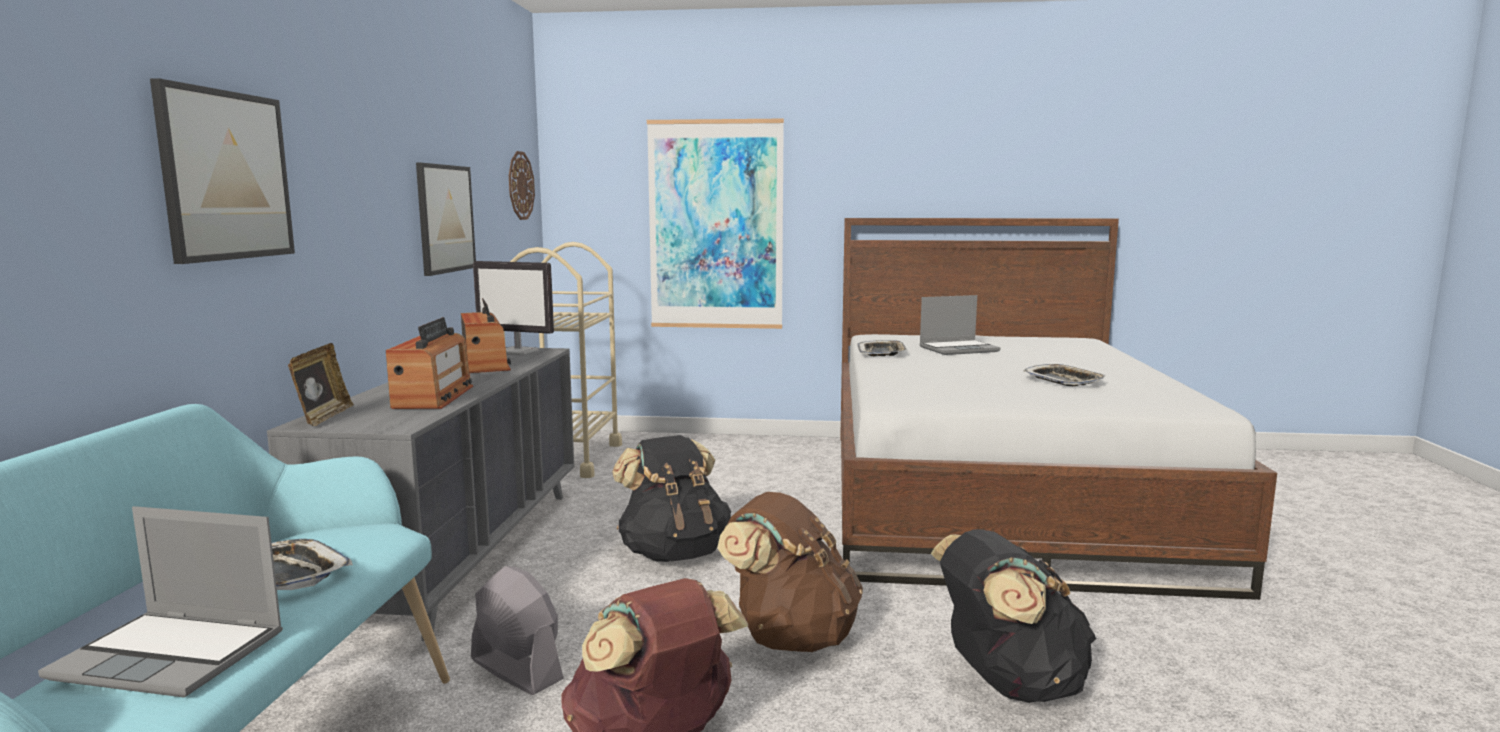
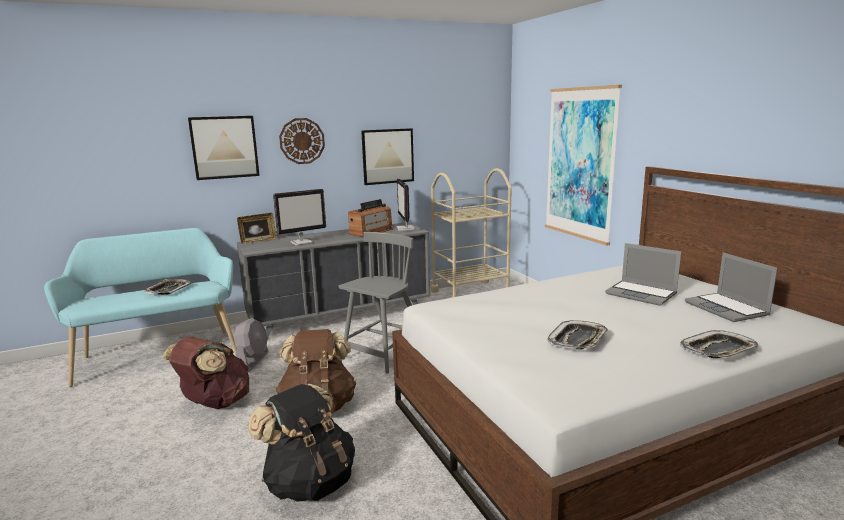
camera: 60 degrees right, 5 degrees up
laptop [38,506,283,698] -> laptop moved to [685,253,778,322]
radio [386,317,473,409] -> monitor [273,189,326,245]
wall clock [509,151,535,220] -> wall clock moved to [279,118,325,164]
black backpack [612,435,731,562] -> grey chair [339,232,414,373]
tray [857,340,907,356] -> tray moved to [680,330,759,358]

